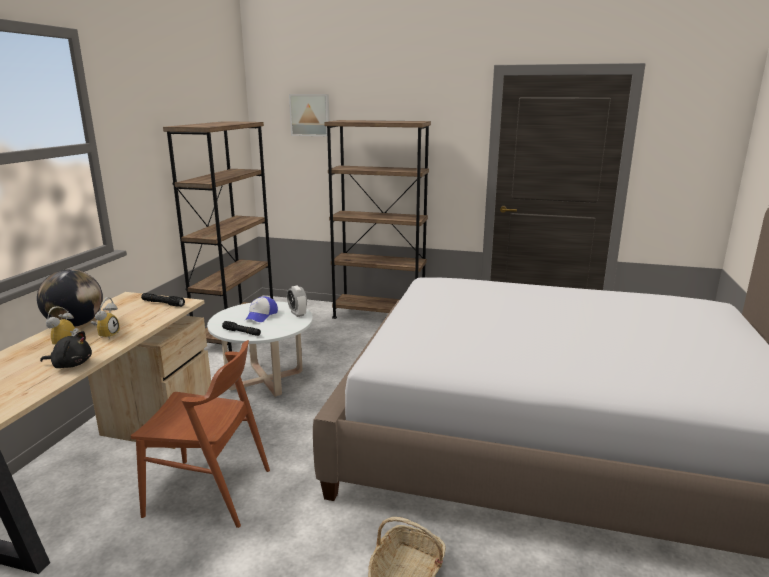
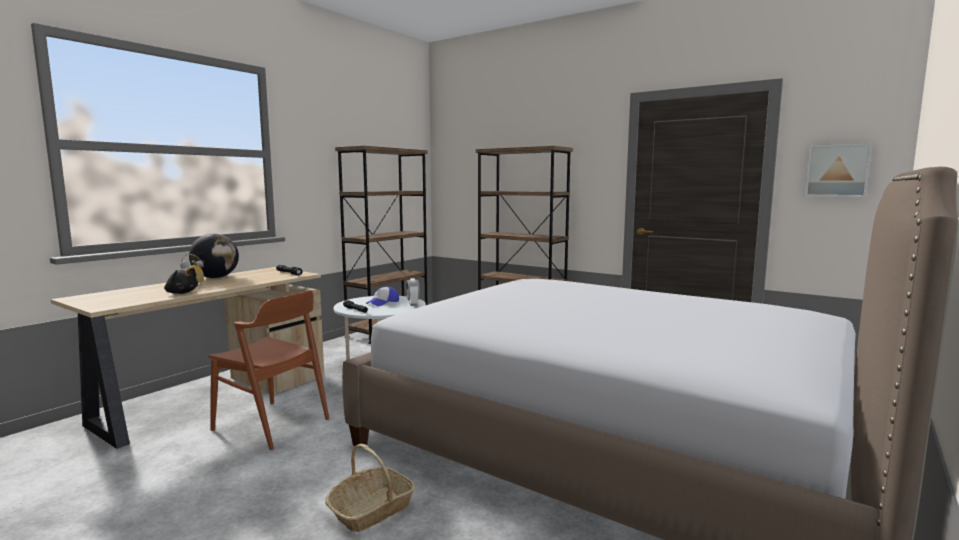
camera: 20 degrees right, 10 degrees down
alarm clock [91,297,120,339] -> none
picture [289,94,329,136] -> picture moved to [805,144,872,197]

